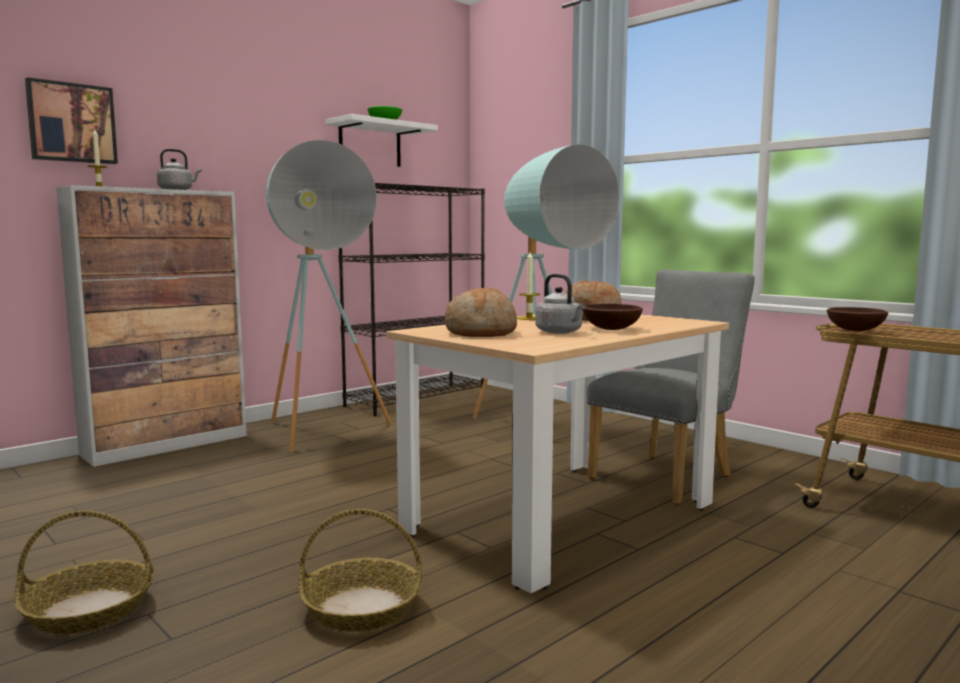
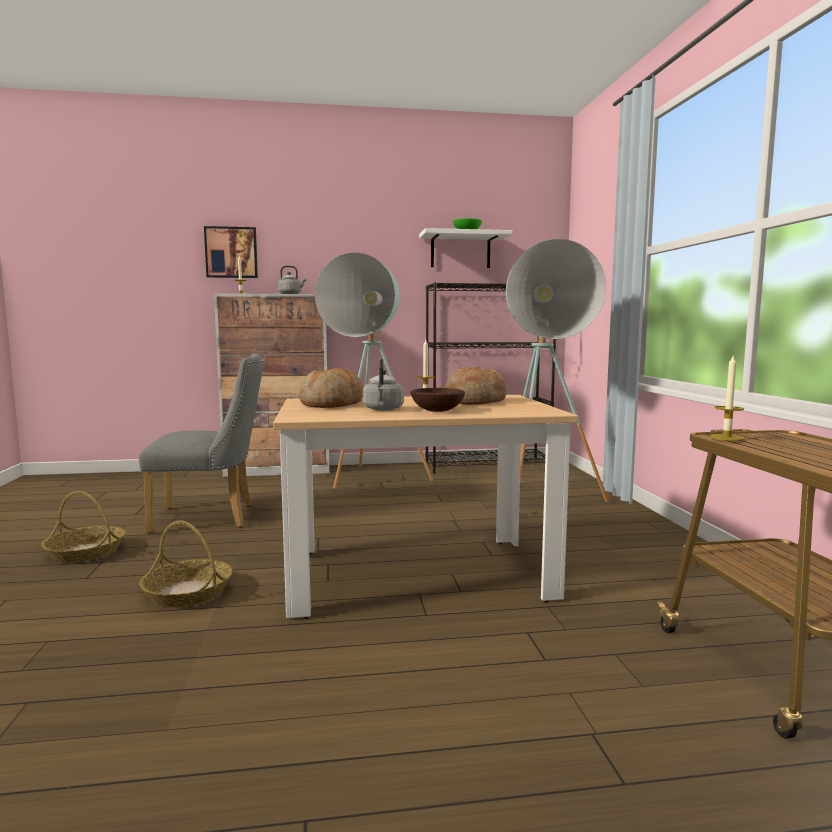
camera: 35 degrees right, 0 degrees up
grey chair [587,270,755,505] -> grey chair moved to [139,354,263,534]
brown bowl [827,307,888,331] -> candle [710,354,744,441]

